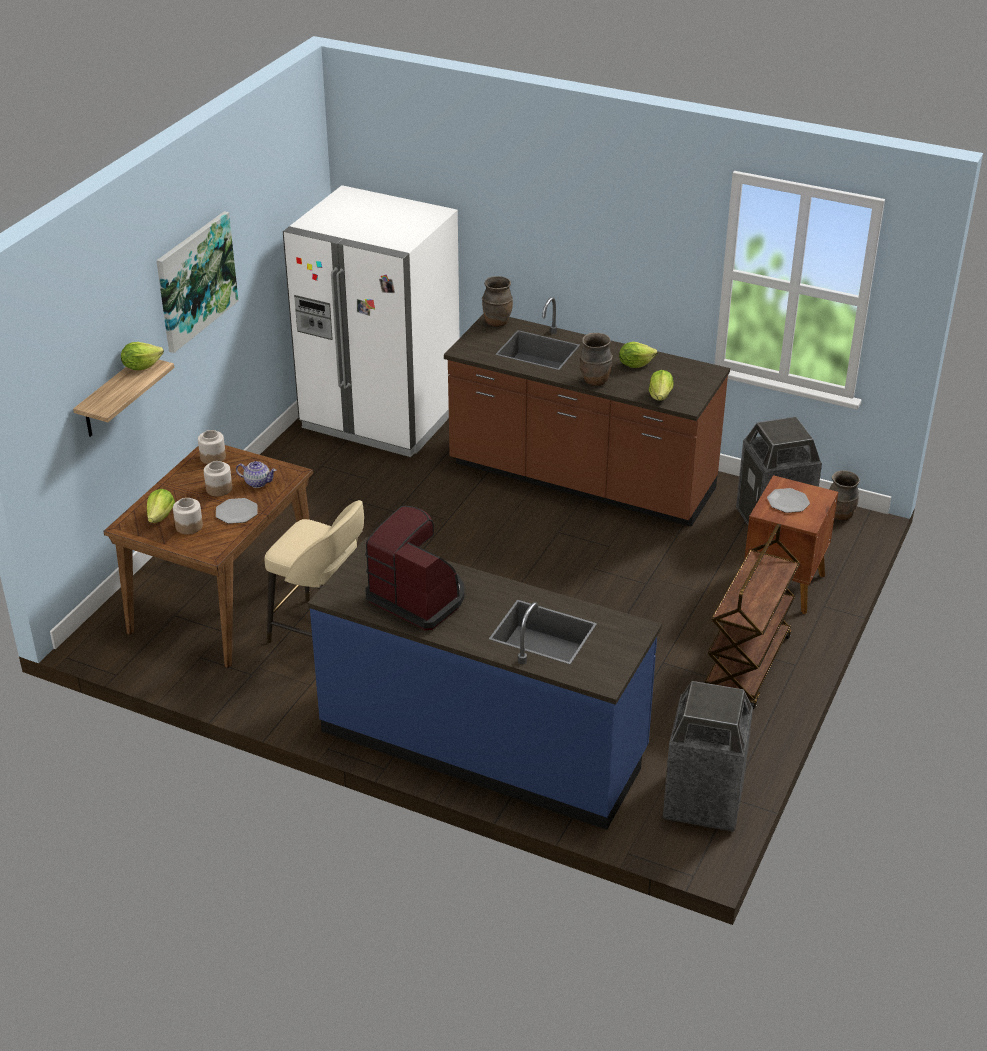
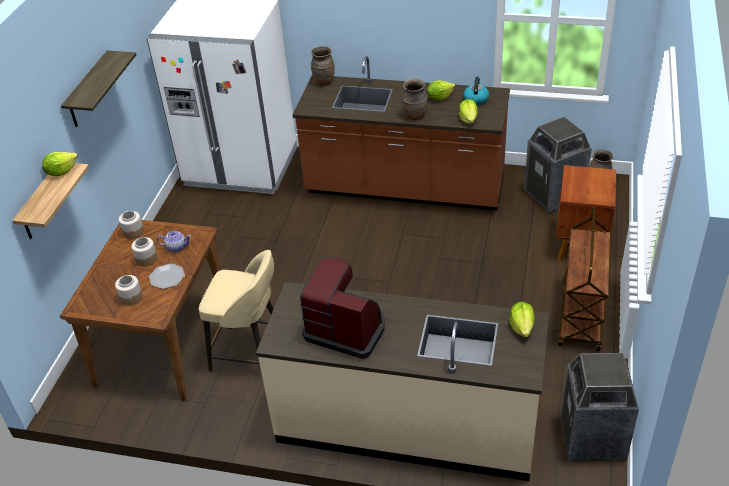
camera: 10 degrees left, 5 degrees up
lettuce [147,489,175,523] -> lettuce moved to [509,302,535,337]
picture [156,211,238,353] -> shelf [61,50,137,127]
blue counter [308,537,662,830] -> beige counter [256,282,549,481]
plate [767,488,810,513] -> none
none -> kettle [464,77,489,105]

